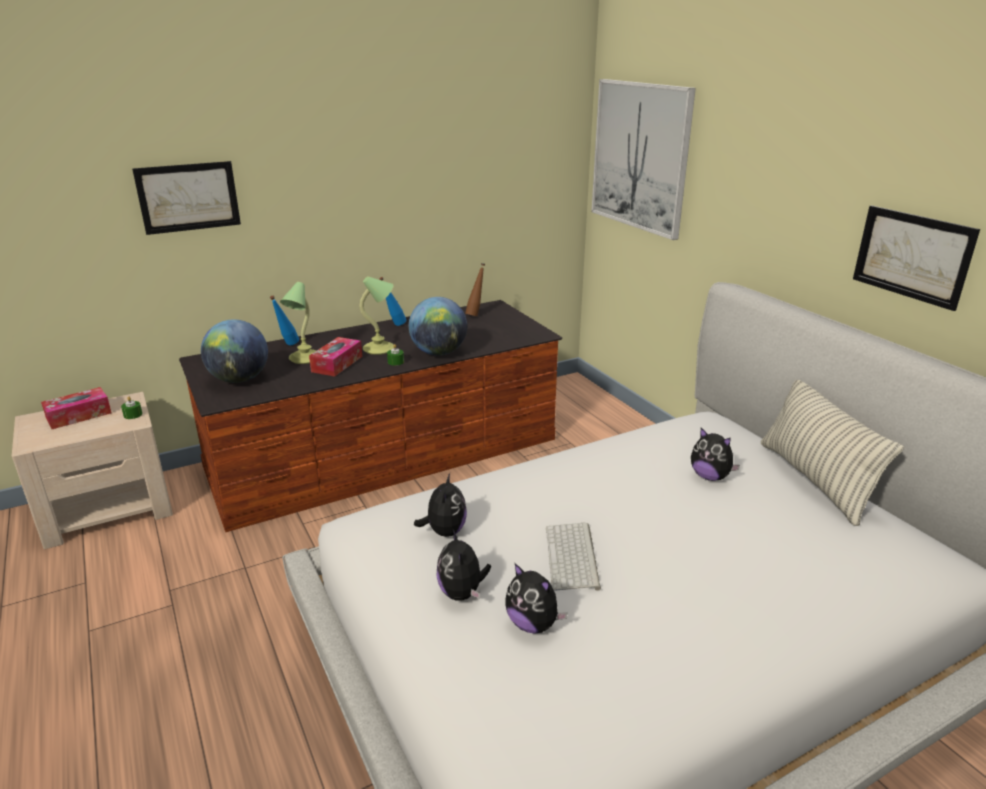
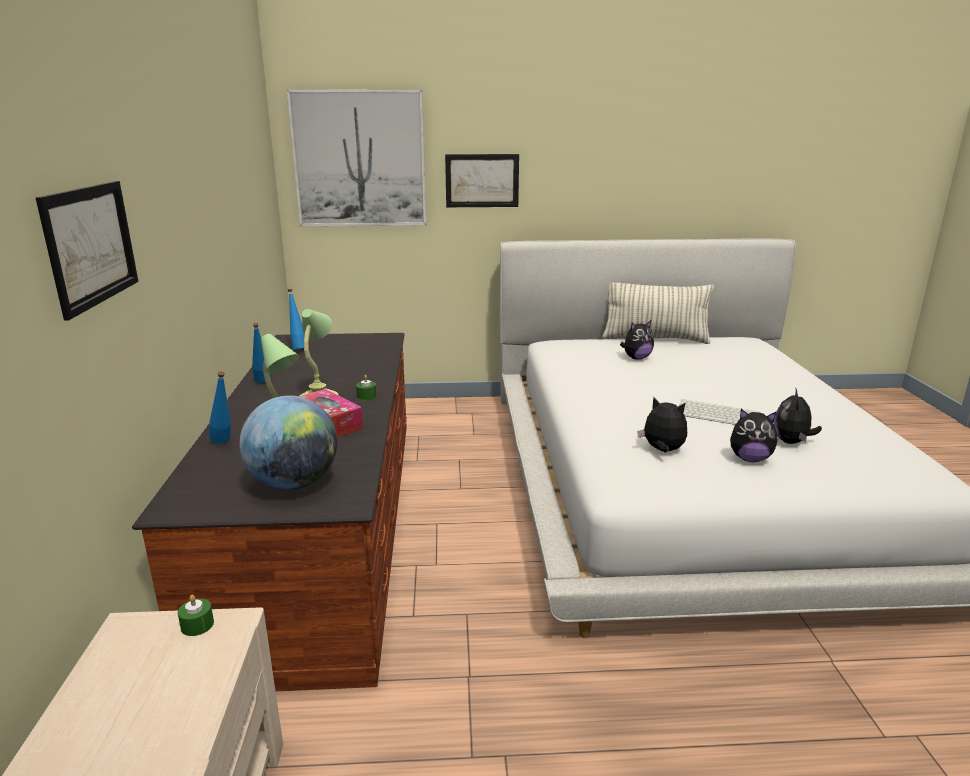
camera: 65 degrees left, 5 degrees down
tissue box [41,387,112,429] -> none
globe [409,297,467,355] -> none
brown bottle [465,263,485,316] -> blue bottle [288,289,305,350]
plush toy [505,563,568,634] -> plush toy turned 135 degrees clockwise [774,389,822,444]
picture [853,205,980,311] -> picture moved to [445,154,519,207]

